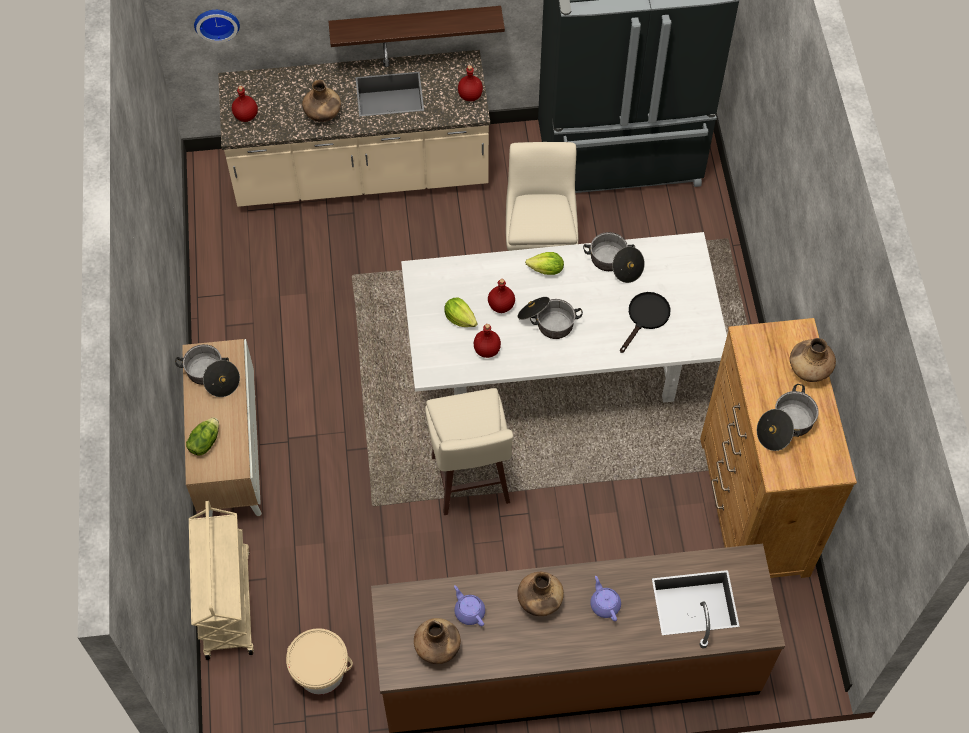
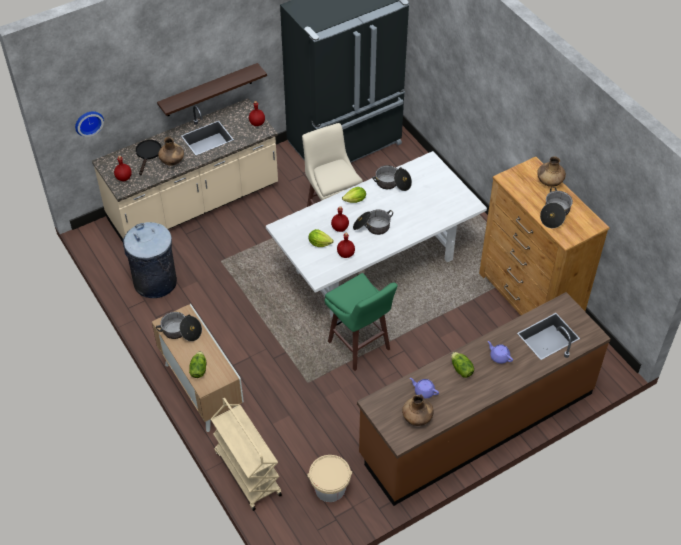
camera: 25 degrees left, 10 degrees down
beige stool [425,388,513,515] -> green stool [324,273,397,371]
brown vase [517,572,564,616] -> lettuce [451,352,474,378]
black frying pan [620,292,671,353] -> black frying pan moved to [136,140,161,175]
none -> grey trash can [123,222,177,298]

